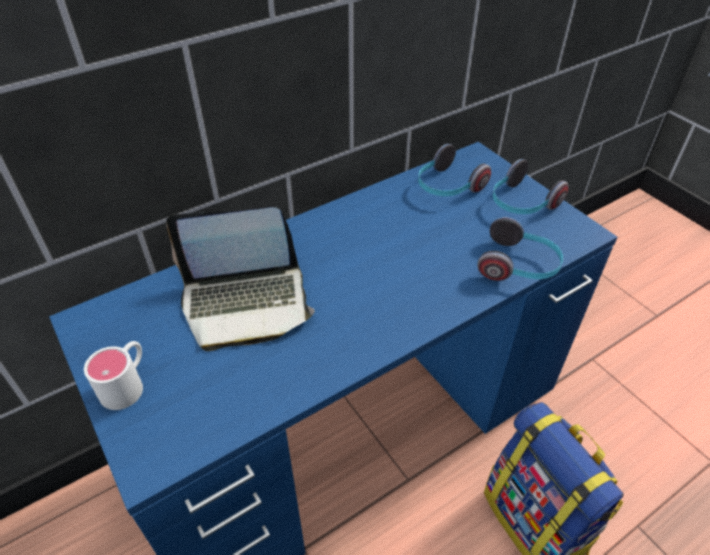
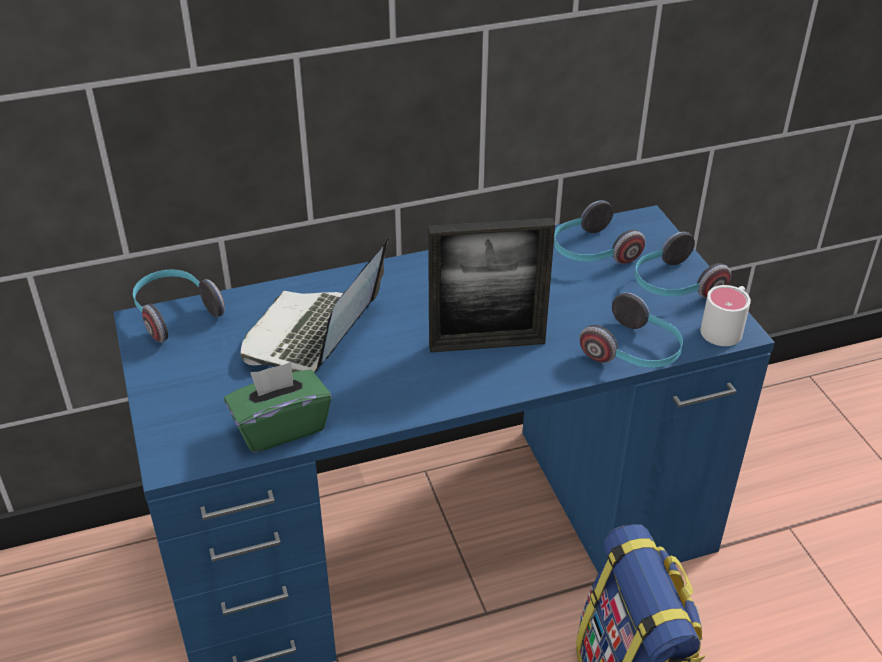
camera: 15 degrees right, 5 degrees down
white mug [84,341,143,410] -> white mug moved to [700,285,751,346]
laptop [166,207,315,351] -> laptop turned 105 degrees clockwise [241,238,388,372]
none -> headphones [133,270,225,343]
none -> green tissue box [224,362,332,453]
none -> picture frame [428,218,555,353]

